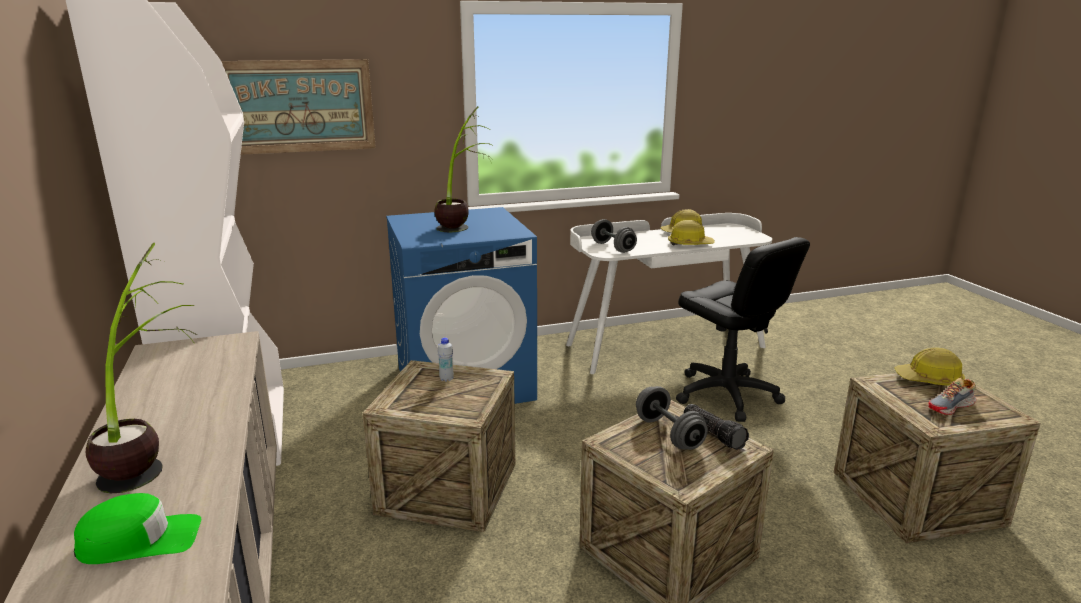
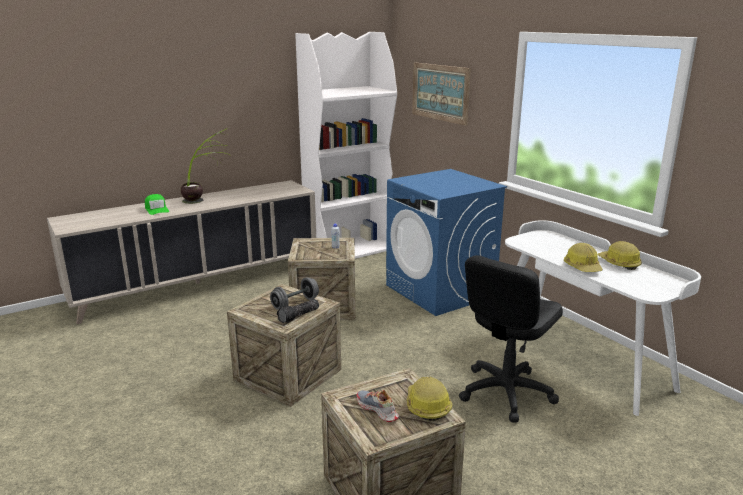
camera: 75 degrees right, 0 degrees up
potted plant [434,106,493,232] -> none
grey dumbbell [591,219,637,253] -> none

